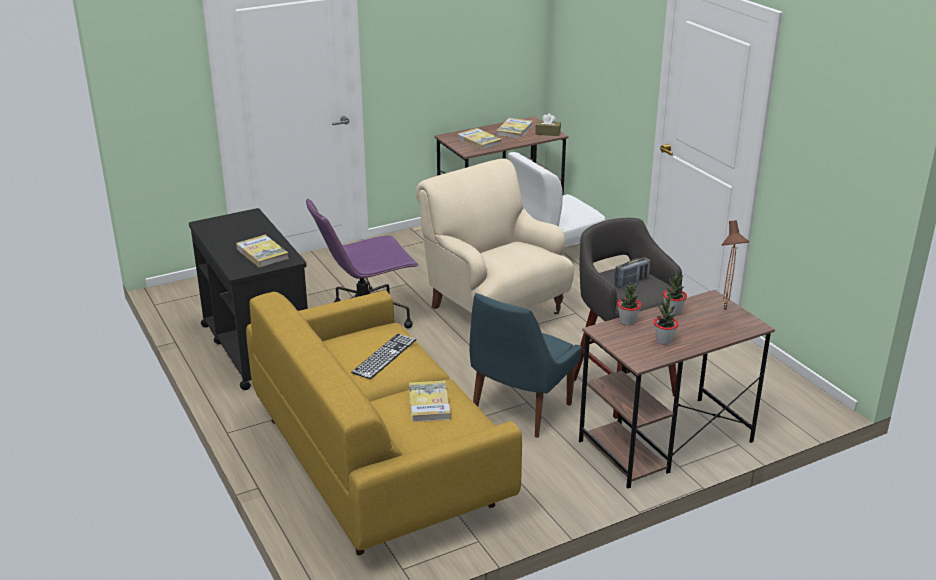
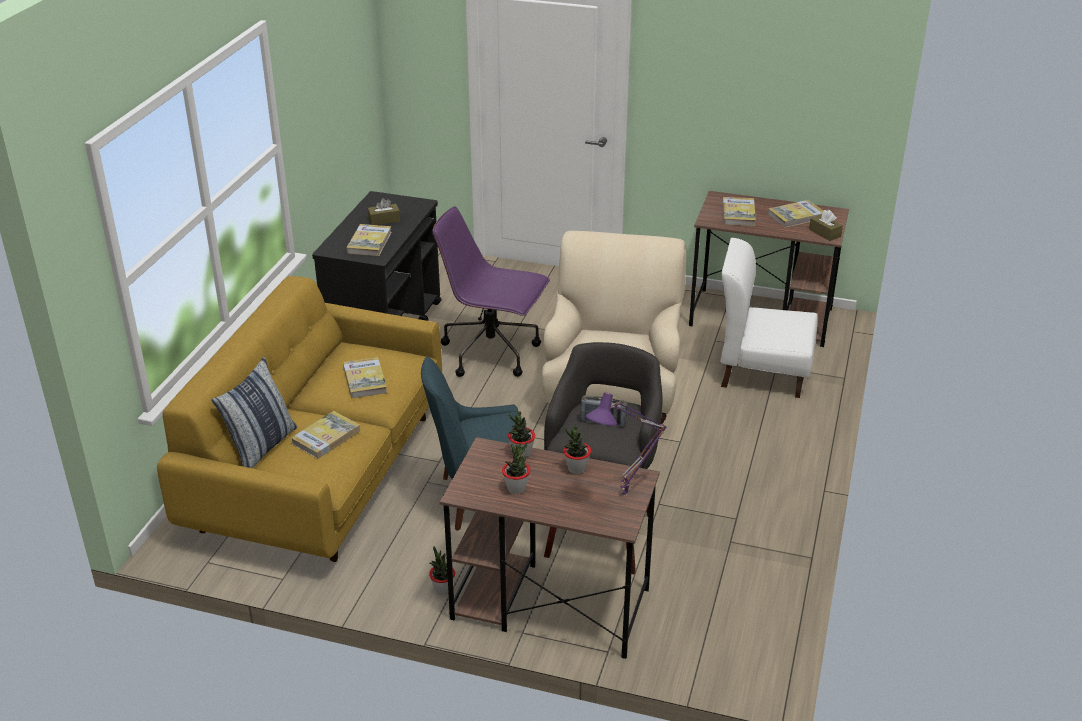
camera: 45 degrees right, 5 degrees up
keyboard [351,334,417,379] -> book [343,357,387,398]
brown table lamp [722,220,749,312] -> purple table lamp [585,392,667,497]
none -> pillow [211,356,297,468]
none -> brown tissue box [367,198,400,225]
none -> potted plant [429,546,455,595]

